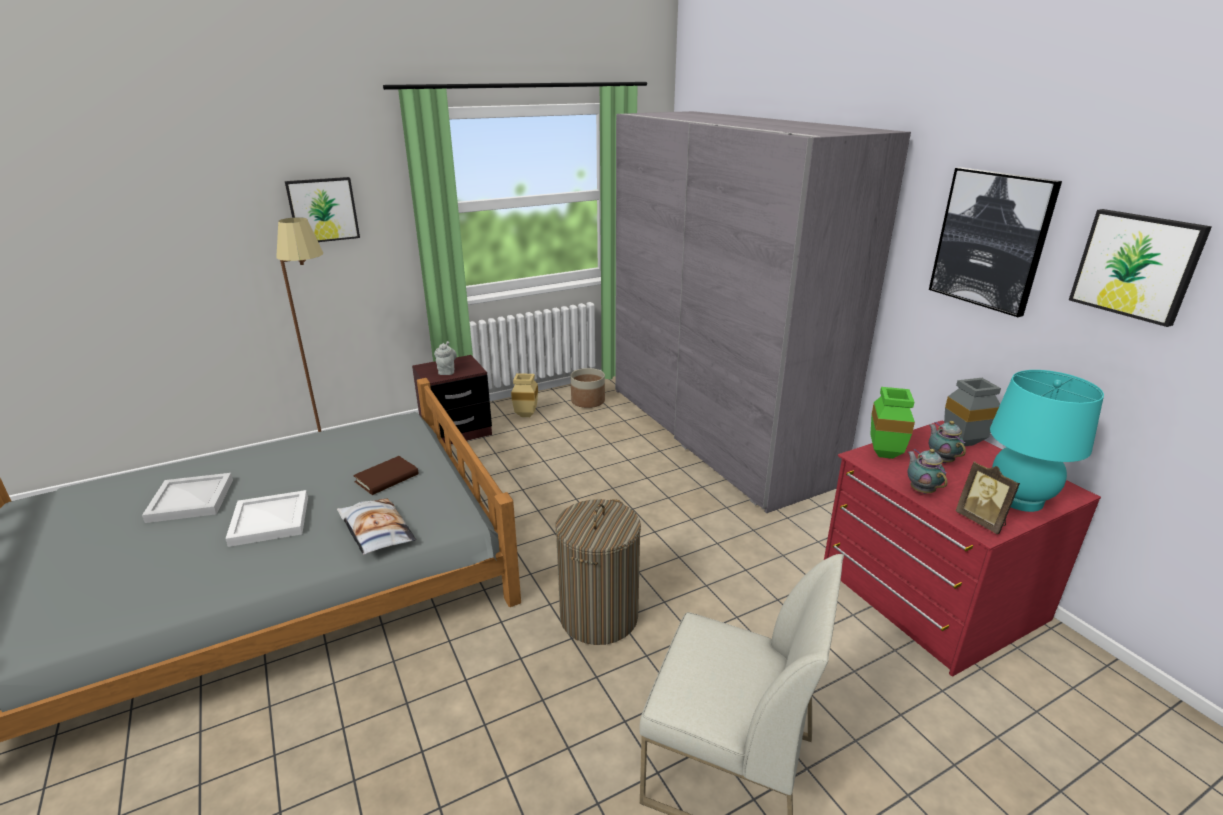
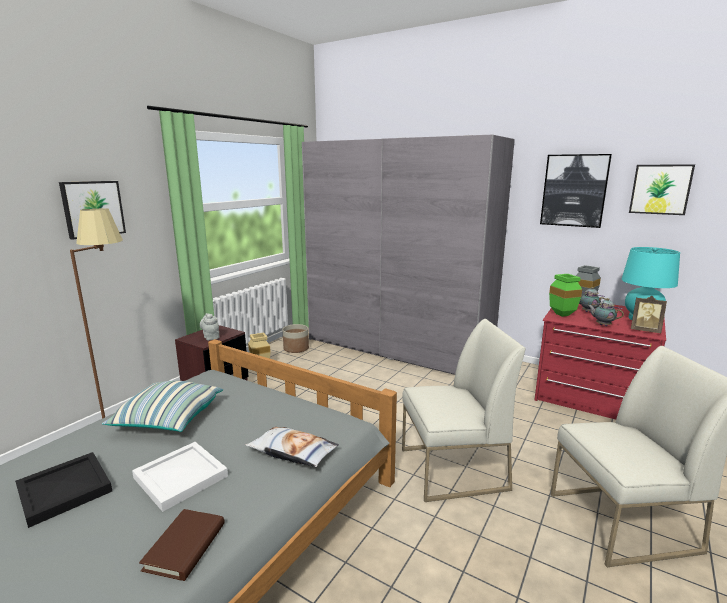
camera: 30 degrees left, 10 degrees down
white tray [142,473,233,523] -> black tray [15,452,112,528]
brown book [353,456,419,495] -> brown book moved to [139,509,225,581]
laundry basket [555,499,641,645] -> white chair [402,319,526,502]
none -> pillow [102,381,223,432]

